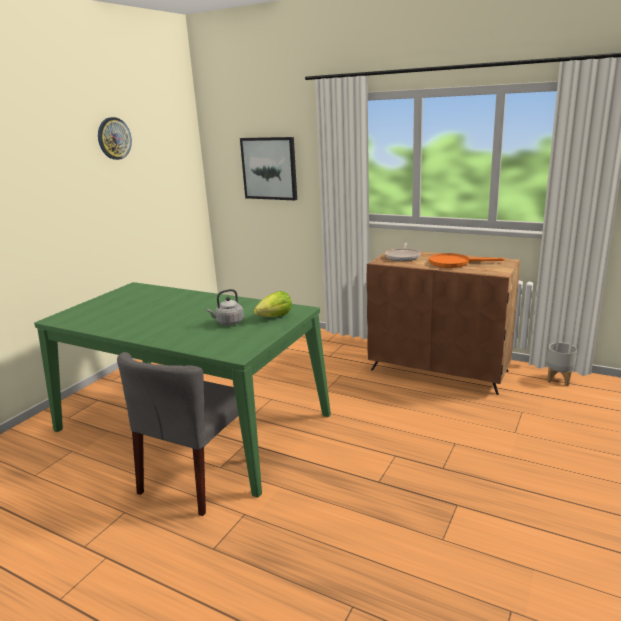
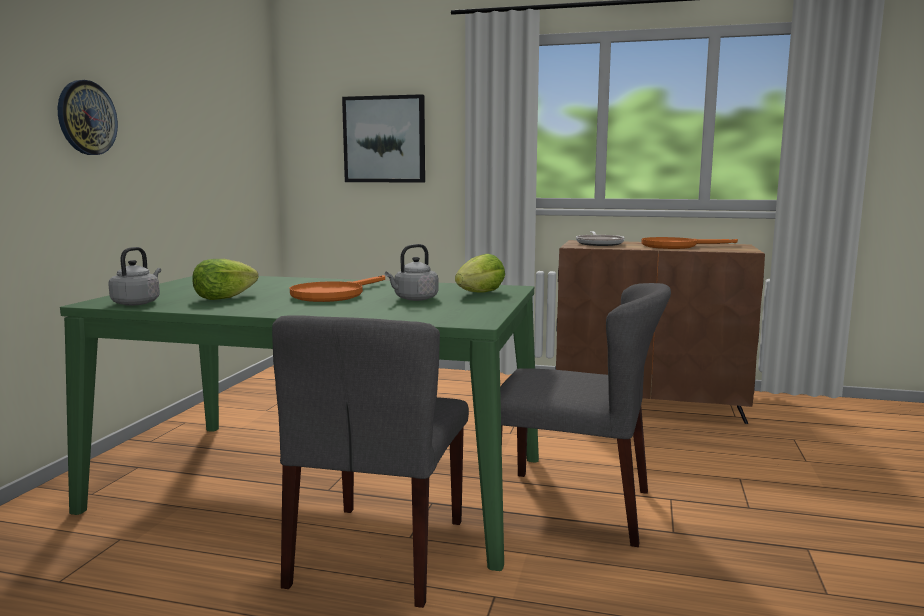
camera: 15 degrees left, 10 degrees down
wall clock [98,117,132,160] -> wall clock moved to [58,80,118,155]
grey planter [547,343,577,386] -> none
none -> grey kettle [108,247,161,306]
none -> lettuce [192,259,259,300]
none -> orange frying pan [290,275,385,302]
none -> grey chair [500,283,671,547]

